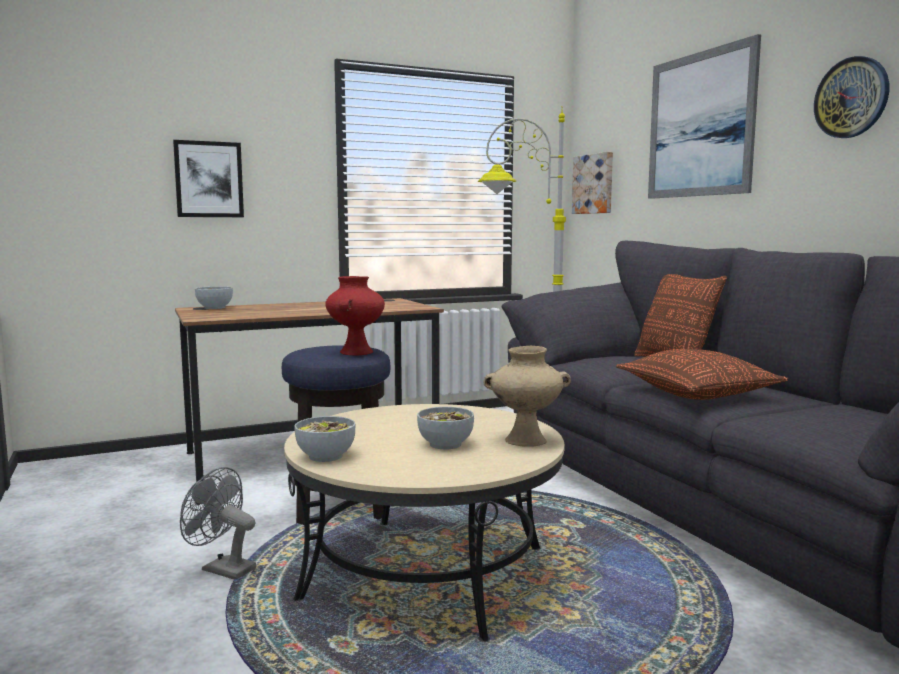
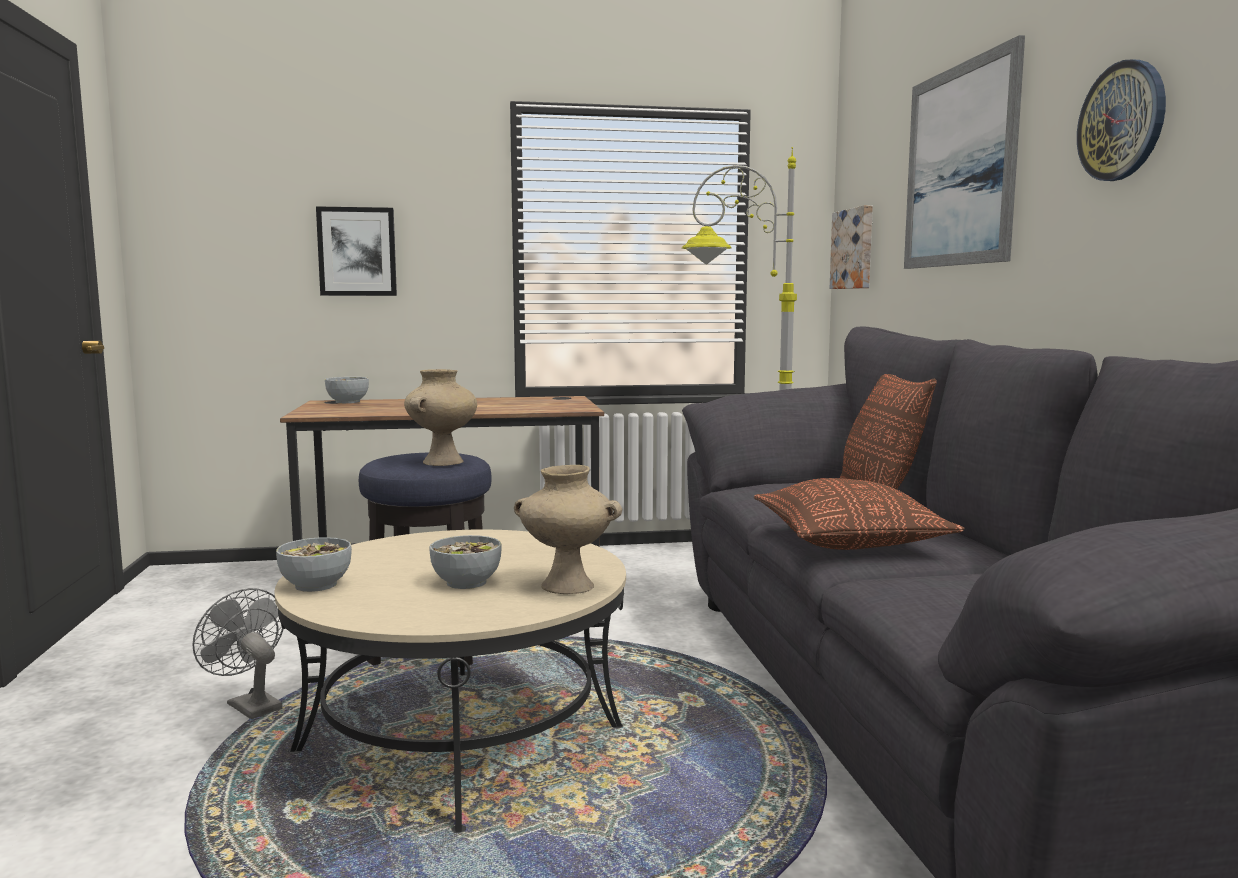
camera: 15 degrees right, 0 degrees up
red vase [325,276,385,356] -> beige vase [404,369,477,466]

